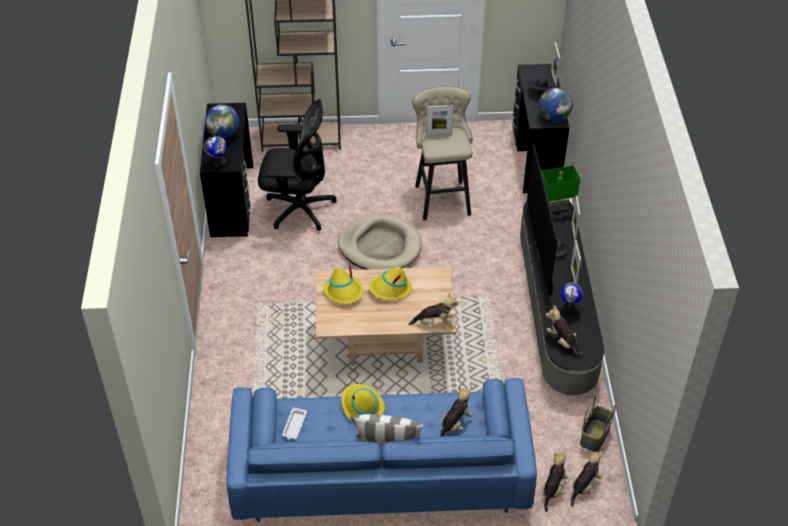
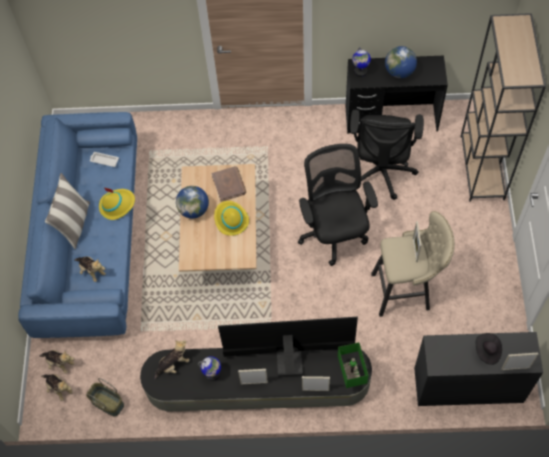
camera: 95 degrees right, 15 degrees up
yellow hat [323,263,363,304] -> brown book [212,166,246,202]
beige dog bed [338,215,422,270] -> black office chair [298,144,378,266]
plush toy [408,293,459,328] -> none
globe [539,88,573,122] -> globe moved to [176,186,209,219]

